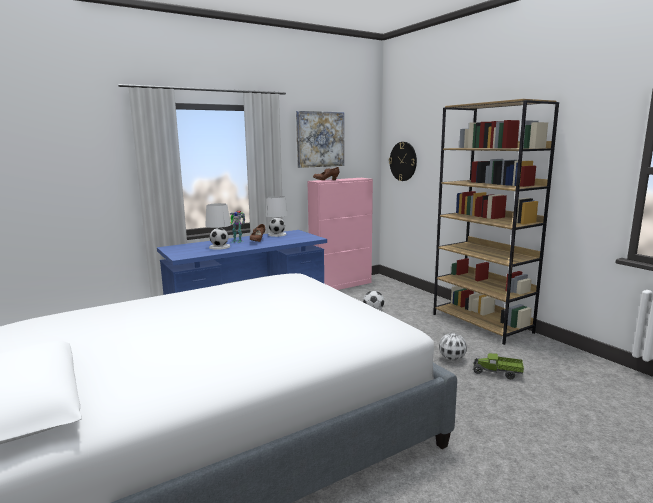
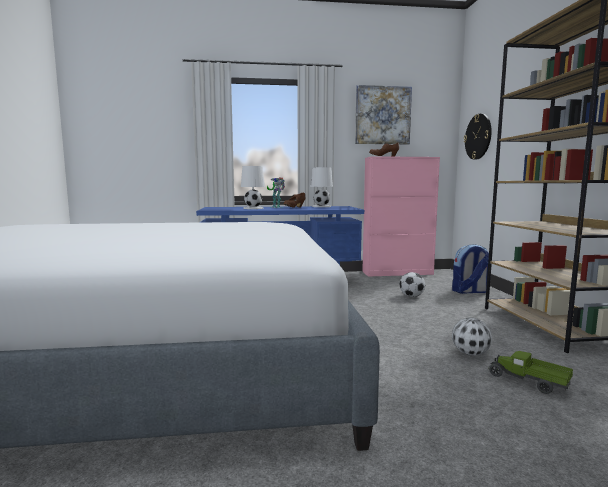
camera: 25 degrees right, 5 degrees down
none -> backpack [452,244,489,294]

